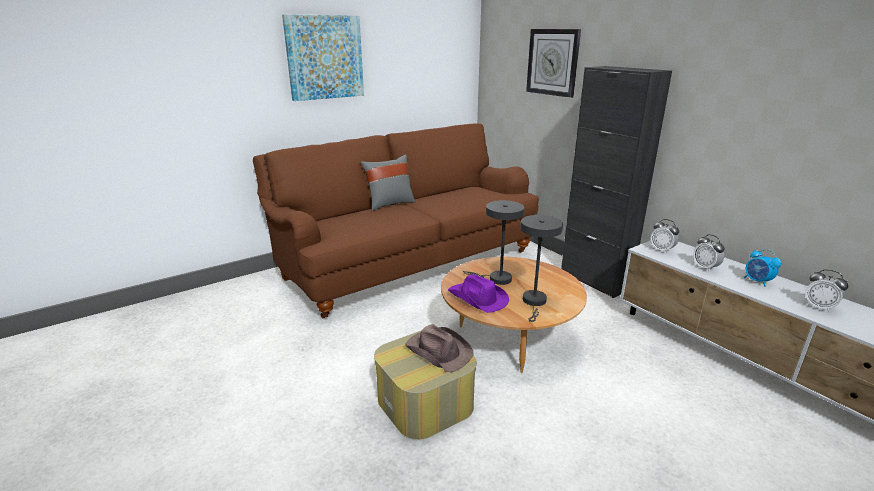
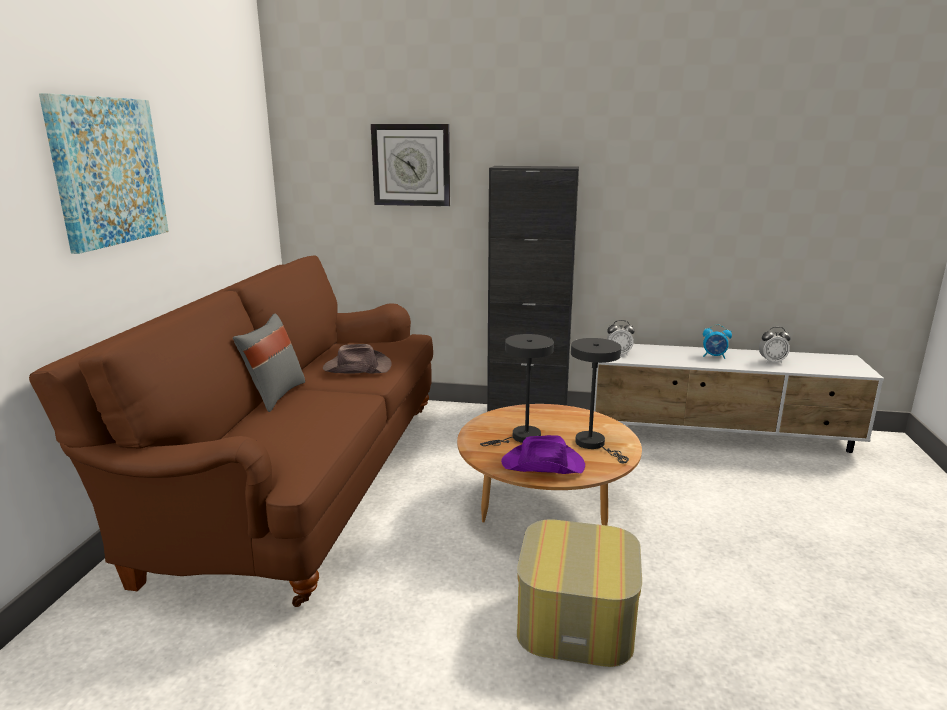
camera: 45 degrees left, 5 degrees down
brown hat [405,324,473,373] -> brown hat moved to [323,344,392,374]
alarm clock [693,234,724,272] -> none

